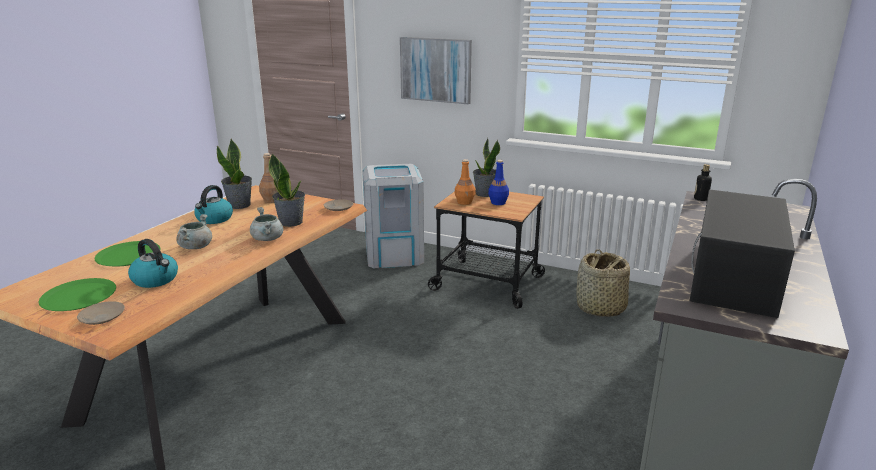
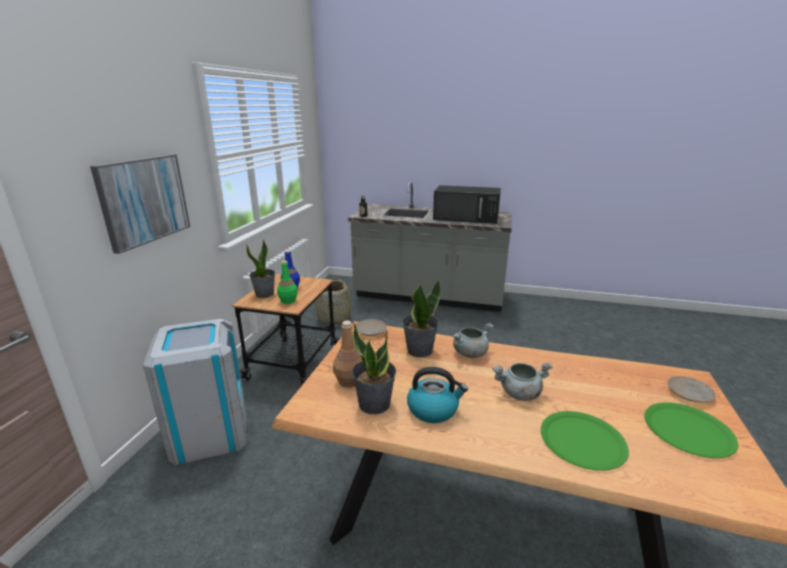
camera: 100 degrees left, 0 degrees up
kettle [128,239,178,288] -> none
orange bottle [455,159,475,205] -> green bottle [277,260,298,304]

